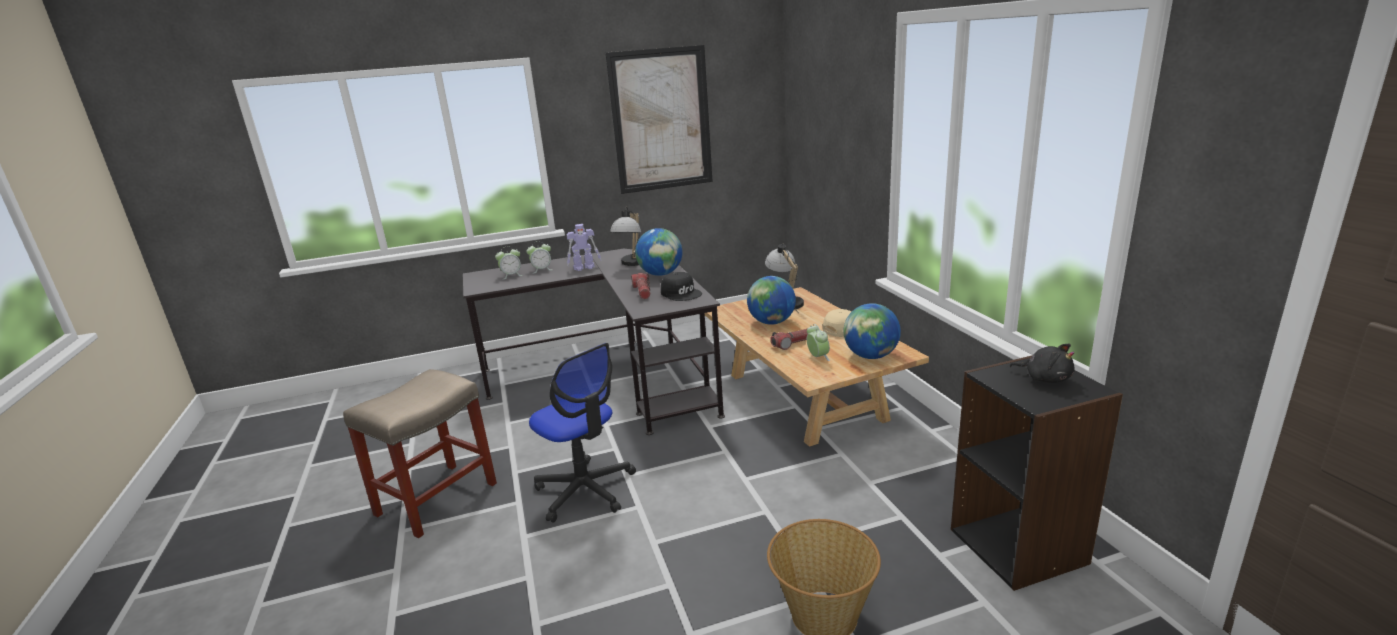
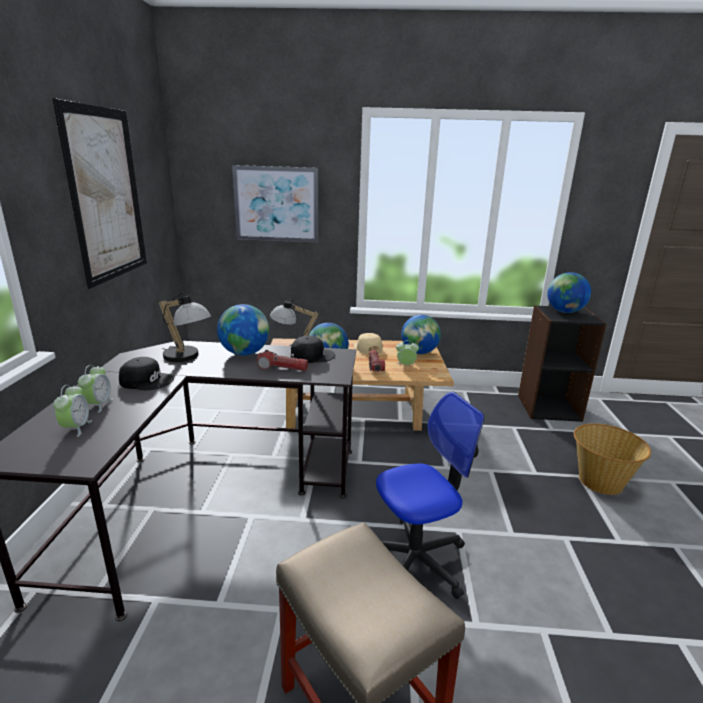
camera: 70 degrees left, 0 degrees up
toy robot [567,224,601,271] -> black cap [119,357,174,390]
black plush toy [1009,344,1075,383] -> globe [547,272,591,313]
none -> picture [232,165,318,242]

